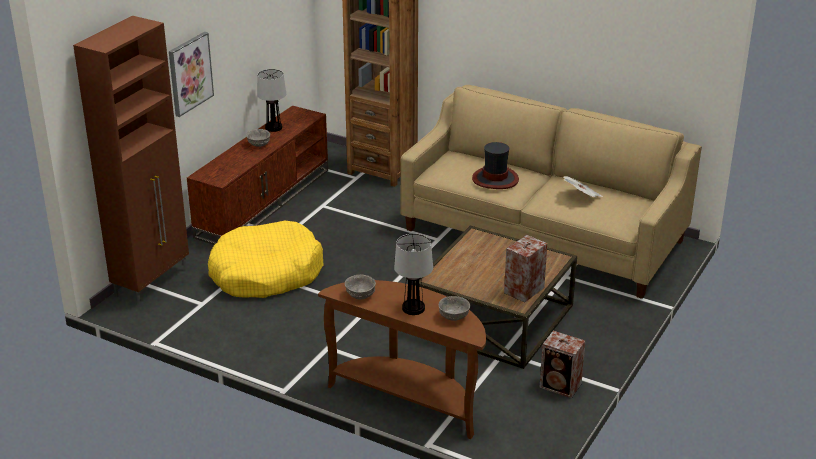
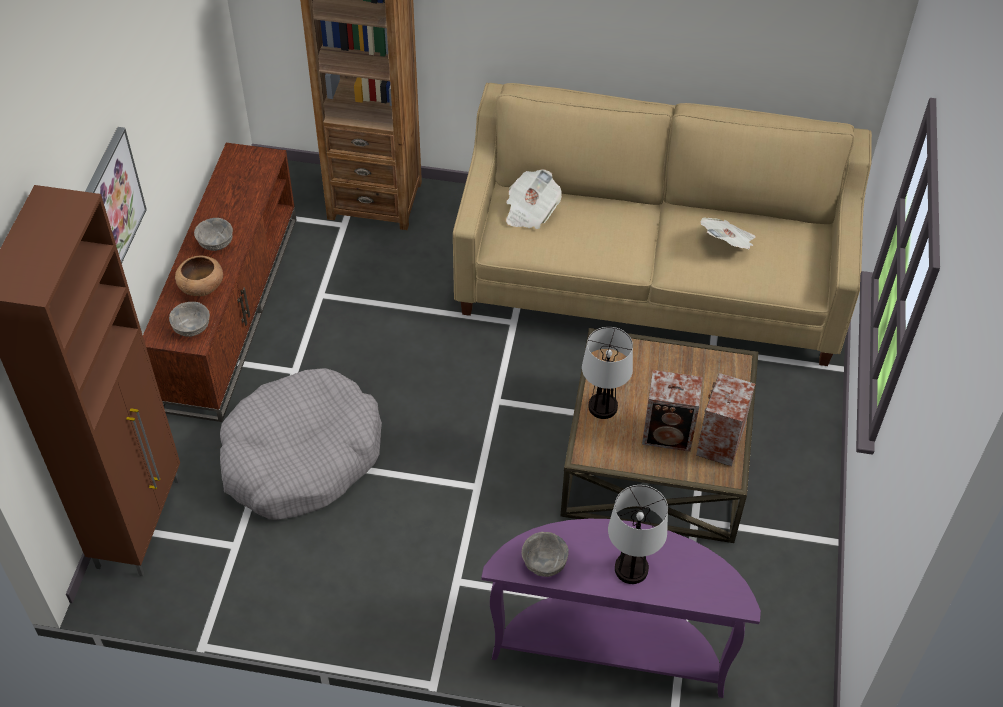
camera: 20 degrees left, 20 degrees up
yellow dog bed [208,221,324,298] -> grey dog bed [220,368,382,520]
table lamp [257,69,286,132] -> table lamp moved to [582,327,633,419]
brown console table [318,280,486,439] -> purple console table [481,519,761,698]
grey bowl [439,296,470,321] -> grey bowl moved to [169,302,210,337]
hat [472,142,519,189] -> none
speaker [539,331,586,398] -> speaker moved to [642,370,703,452]
none -> brown bowl [175,256,223,296]
none -> newspaper [506,169,562,229]

